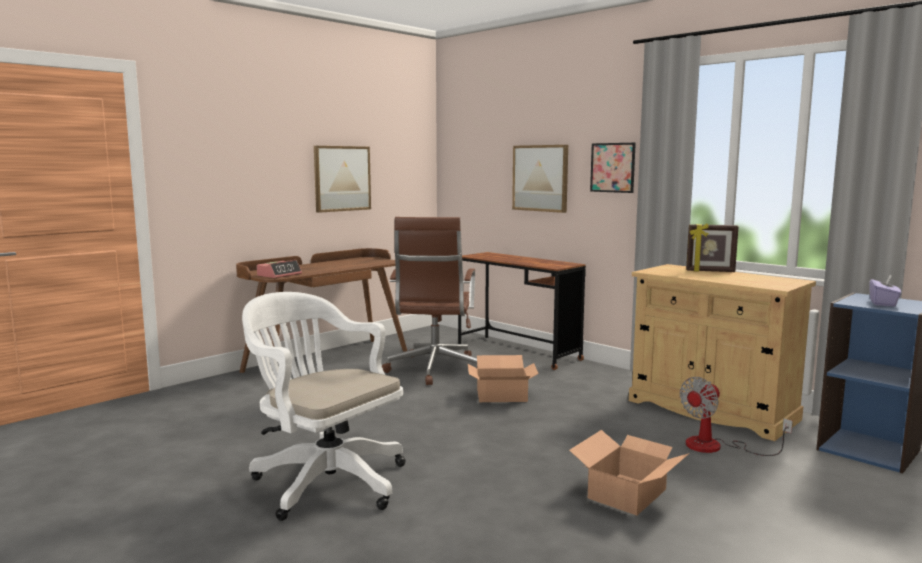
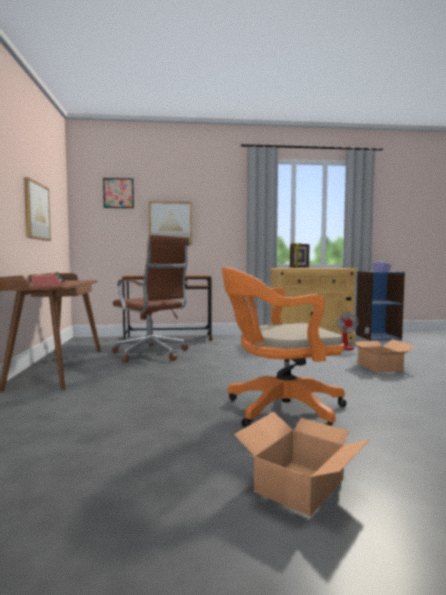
camera: 50 degrees left, 5 degrees down
white office chair [242,292,406,521] -> orange office chair [222,267,347,428]
cardboard box [468,355,539,402] -> cardboard box moved to [234,412,370,517]
picture [590,143,636,193] -> picture moved to [103,178,134,208]

